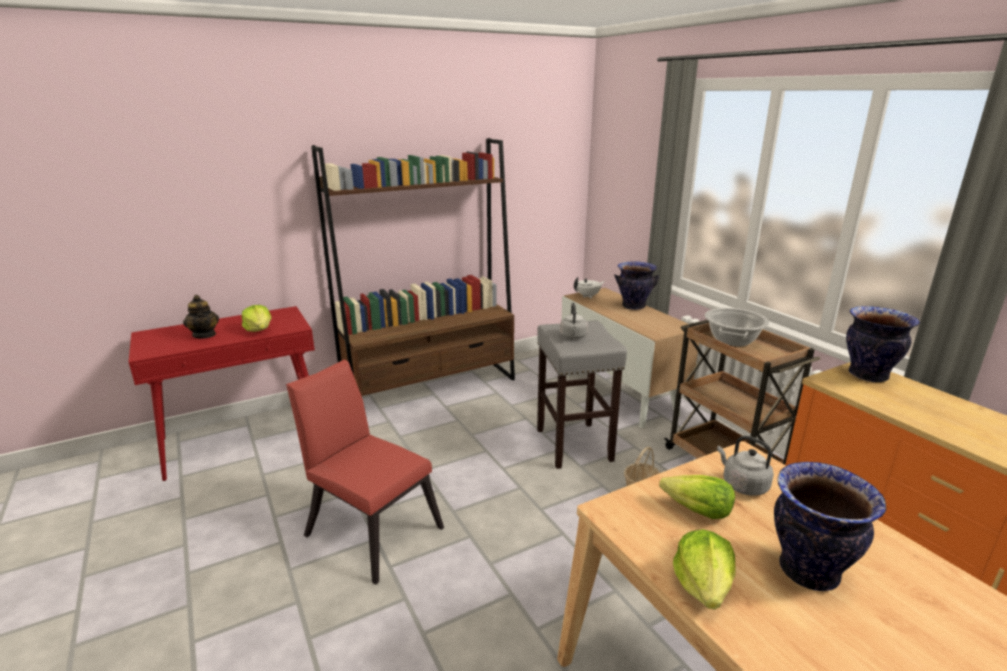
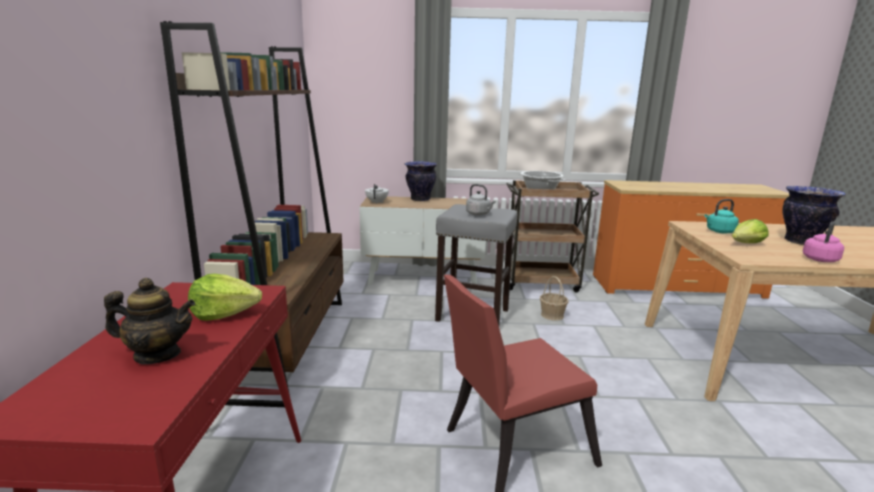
camera: 60 degrees left, 5 degrees down
lettuce [673,529,735,610] -> pink kettle [803,222,844,262]
grey kettle [717,436,774,496] -> turquoise kettle [705,199,739,234]
vase [846,306,920,382] -> none

